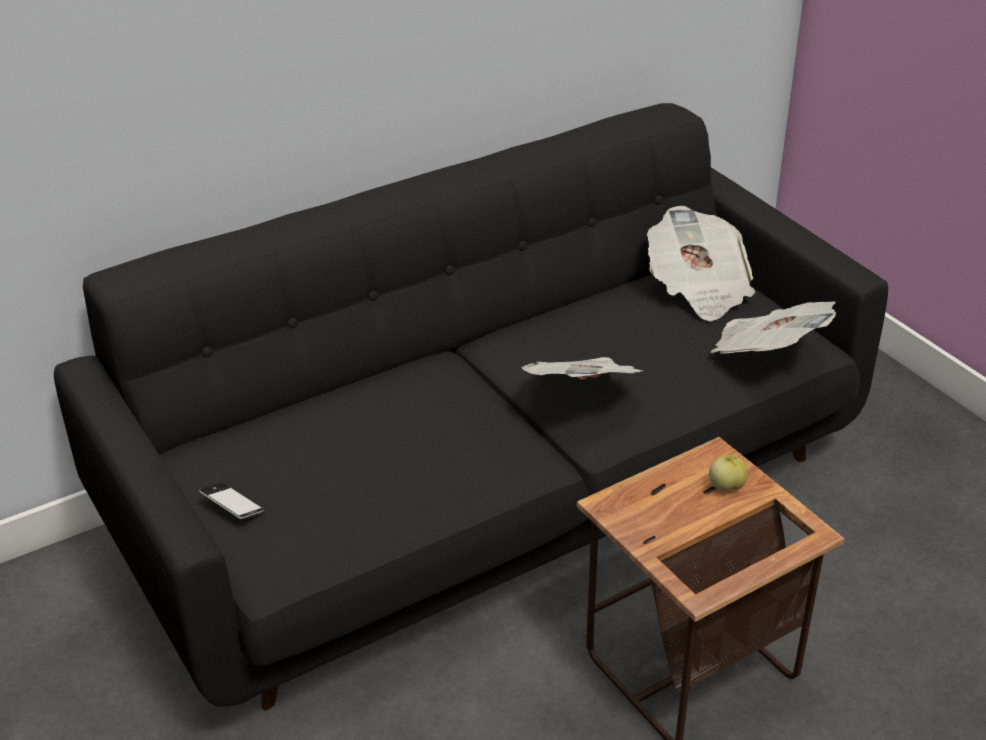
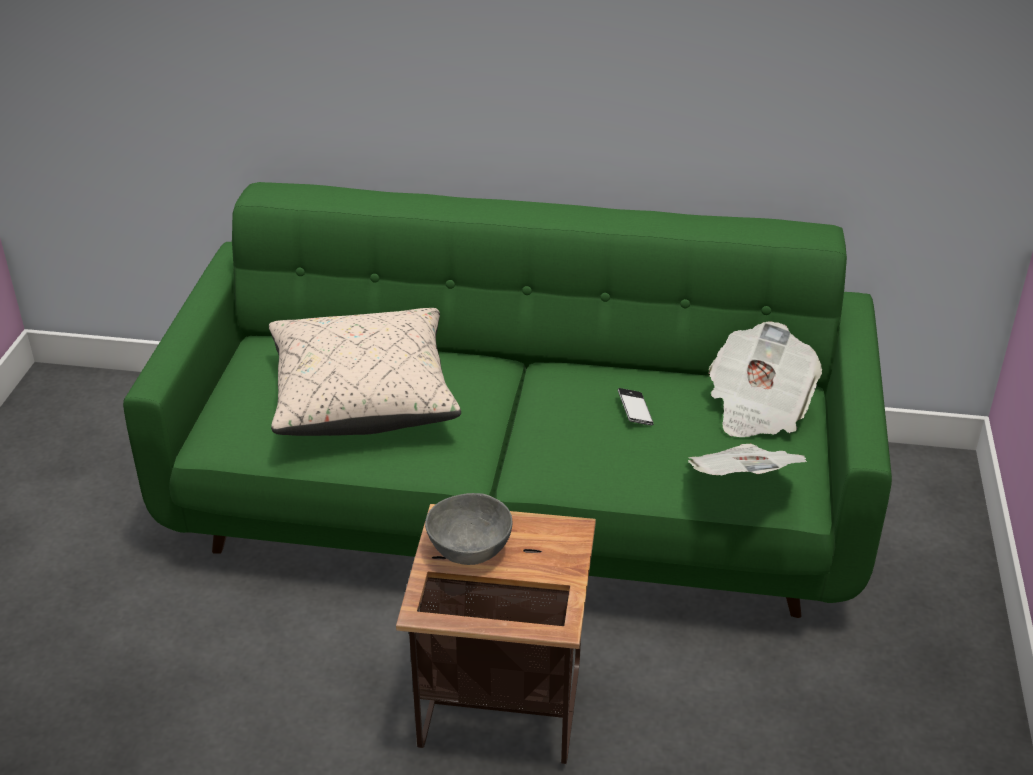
camera: 40 degrees right, 0 degrees up
black sofa [54,103,888,710] -> green sofa [123,182,892,618]
phone [199,483,264,519] -> phone moved to [618,388,654,426]
newspaper [521,357,643,380] -> none
apple [709,455,747,491] -> none
none -> beige pillow [269,308,461,436]
none -> grey bowl [425,493,512,565]

